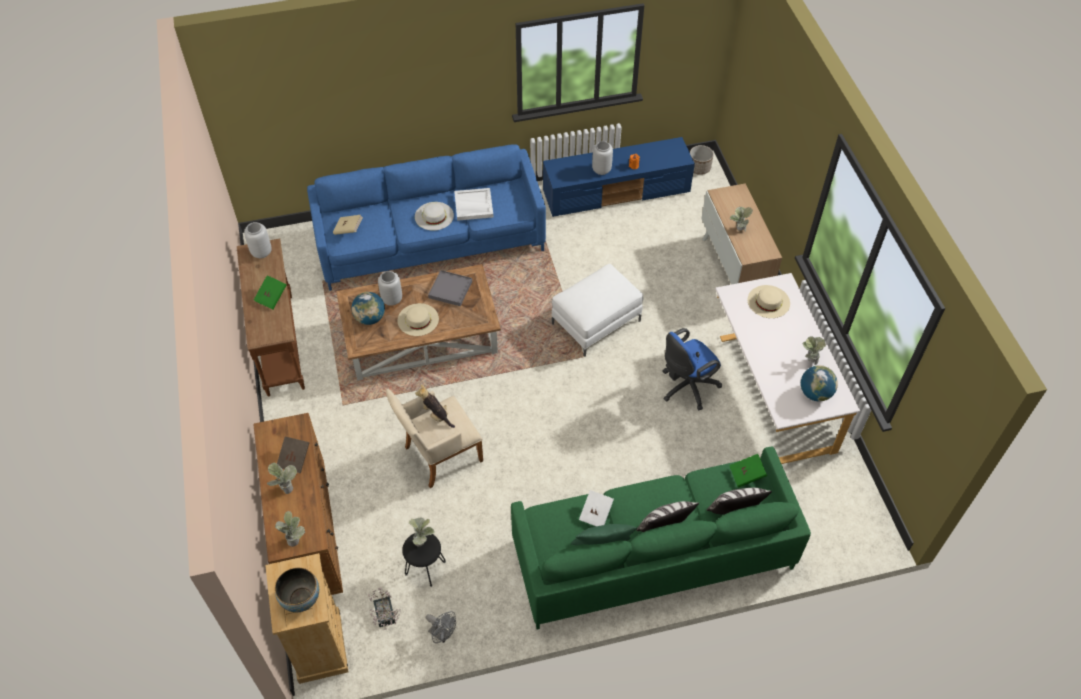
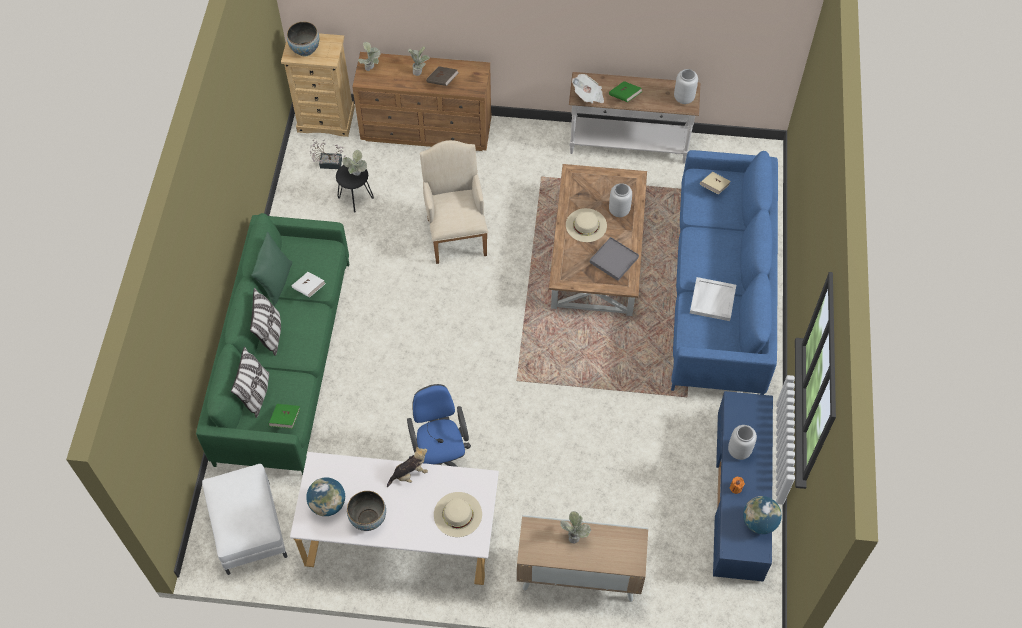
camera: 110 degrees right, 5 degrees up
brown console table [237,239,305,397] -> white console table [569,72,700,164]
globe [352,292,385,325] -> globe moved to [743,496,782,534]
white hat [415,202,454,231] -> none
plush toy [415,384,455,428] -> plush toy moved to [387,446,428,487]
grey fan [426,611,456,643] -> none
white ottoman [552,264,643,357] -> white ottoman moved to [202,464,288,575]
planter [690,145,714,175] -> none
potted plant [802,336,826,365] -> bowl [347,491,386,531]
none -> newspaper [572,74,604,104]

